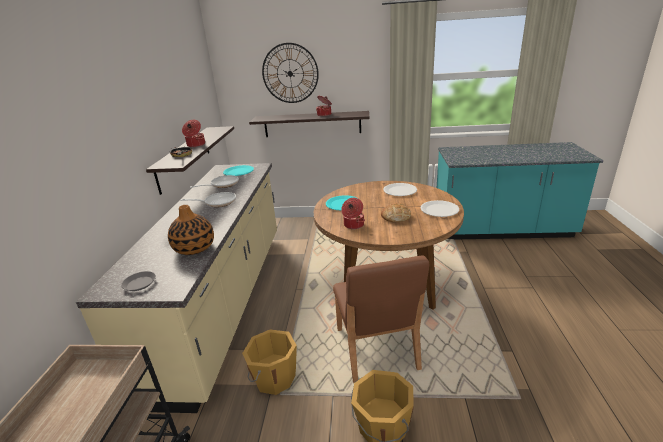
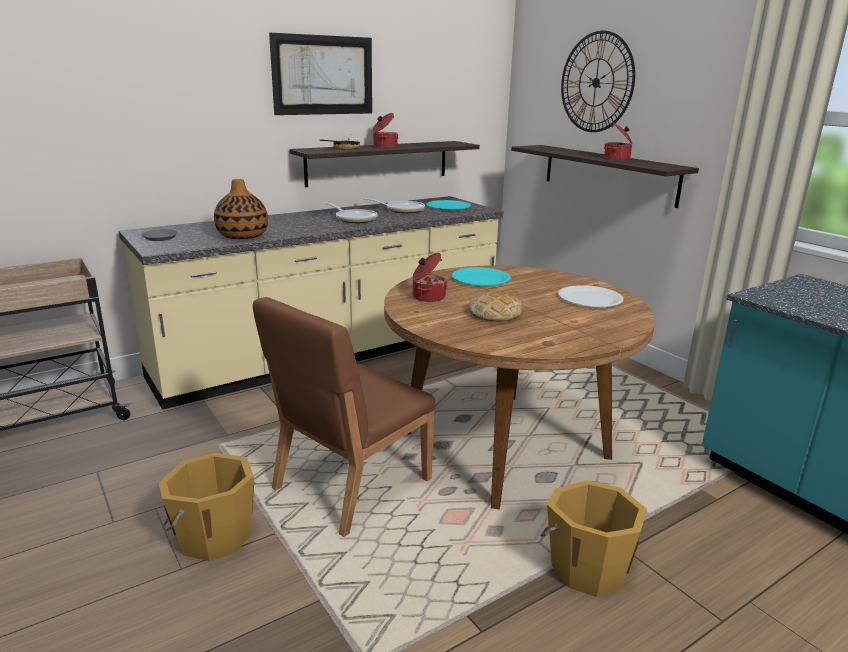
camera: 50 degrees right, 5 degrees down
orange bucket [242,330,297,395] -> orange bucket moved to [540,480,647,597]
white plate [420,200,459,217] -> none
none -> picture [269,33,372,115]

